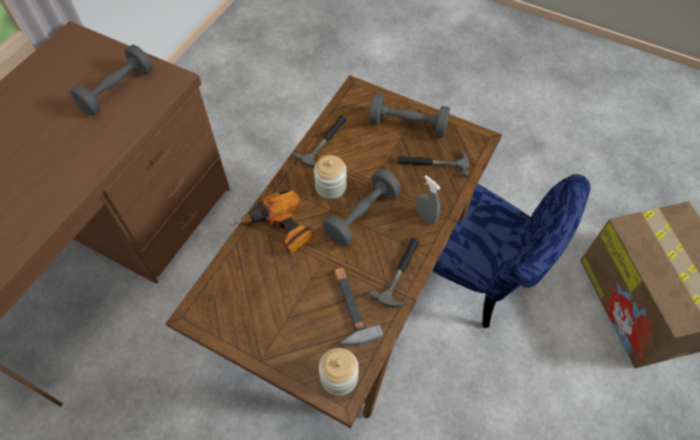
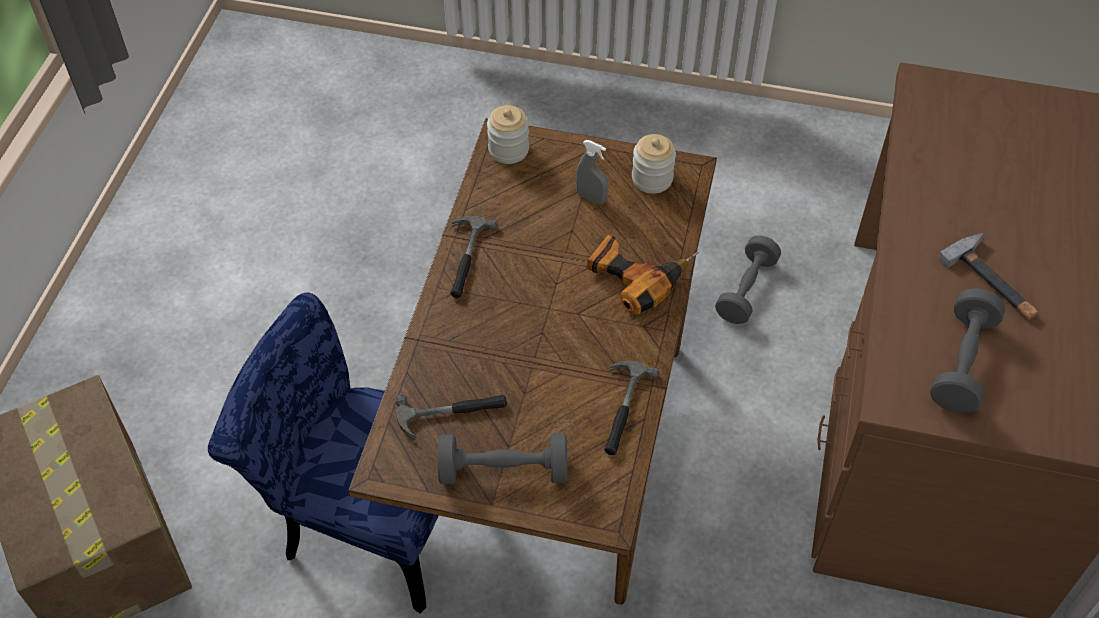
camera: 165 degrees right, 5 degrees down
jar [314,155,347,199] -> jar moved to [632,134,676,194]
grey dumbbell [322,169,401,247] -> grey dumbbell moved to [715,236,781,324]
hammer [334,268,383,346] -> hammer moved to [938,233,1038,320]
grey spray bottle [416,175,440,224] -> grey spray bottle moved to [576,140,608,205]

